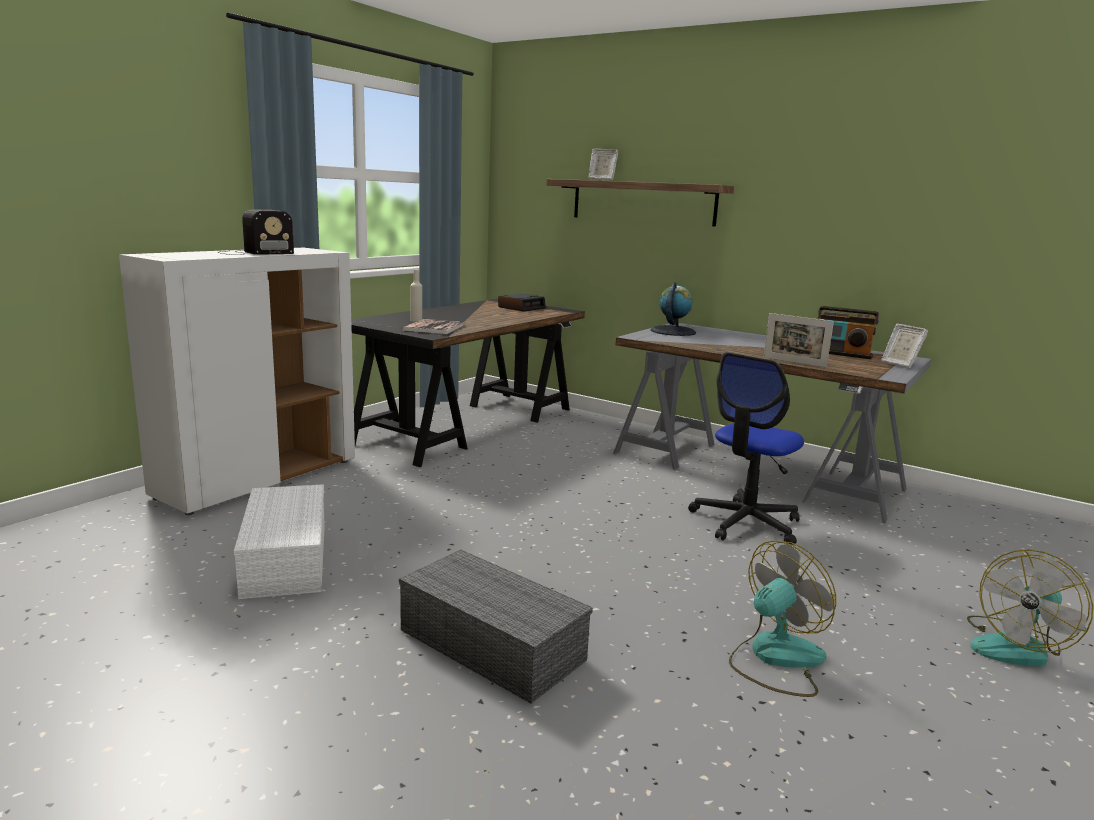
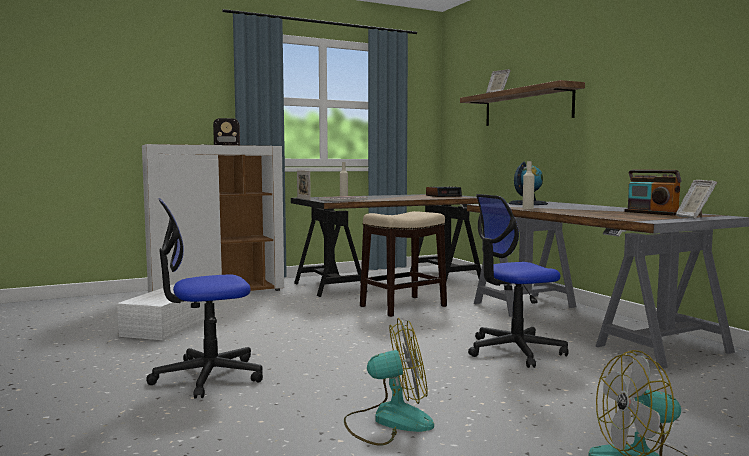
camera: 30 degrees right, 10 degrees down
grey storage box [399,550,593,703] -> office chair [146,198,263,398]
picture frame [764,313,834,367] -> picture frame moved to [297,170,311,200]
none -> stool [360,211,447,317]
none -> beige bottle [522,161,535,209]

